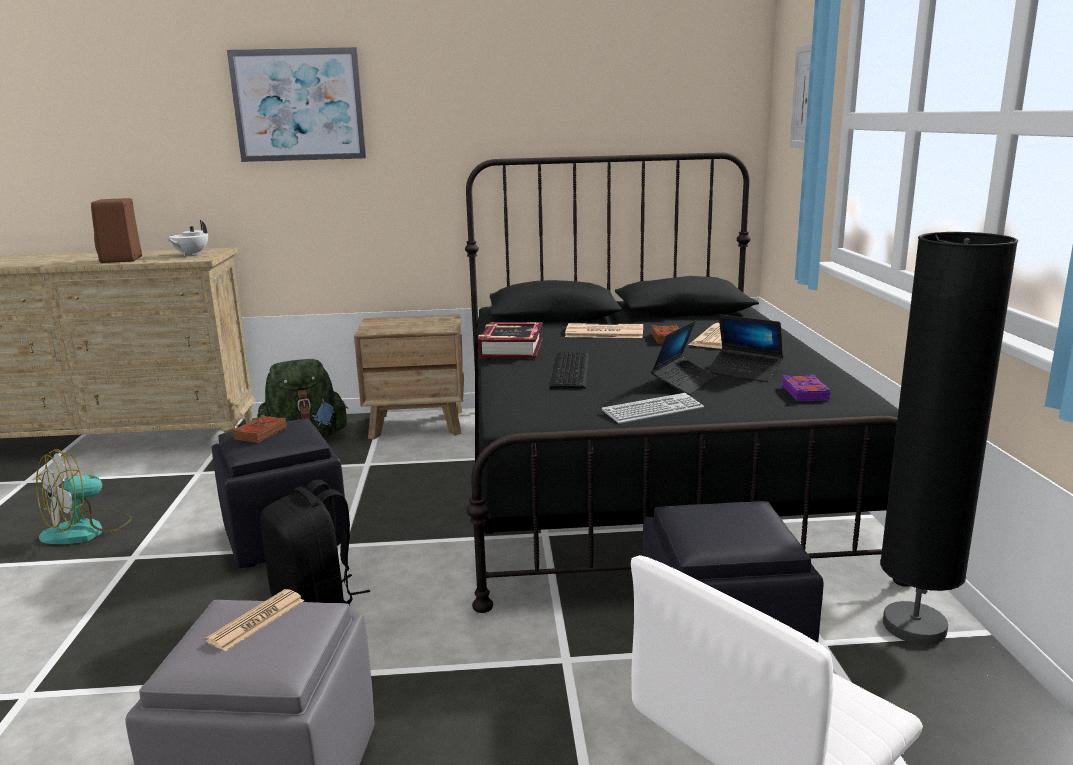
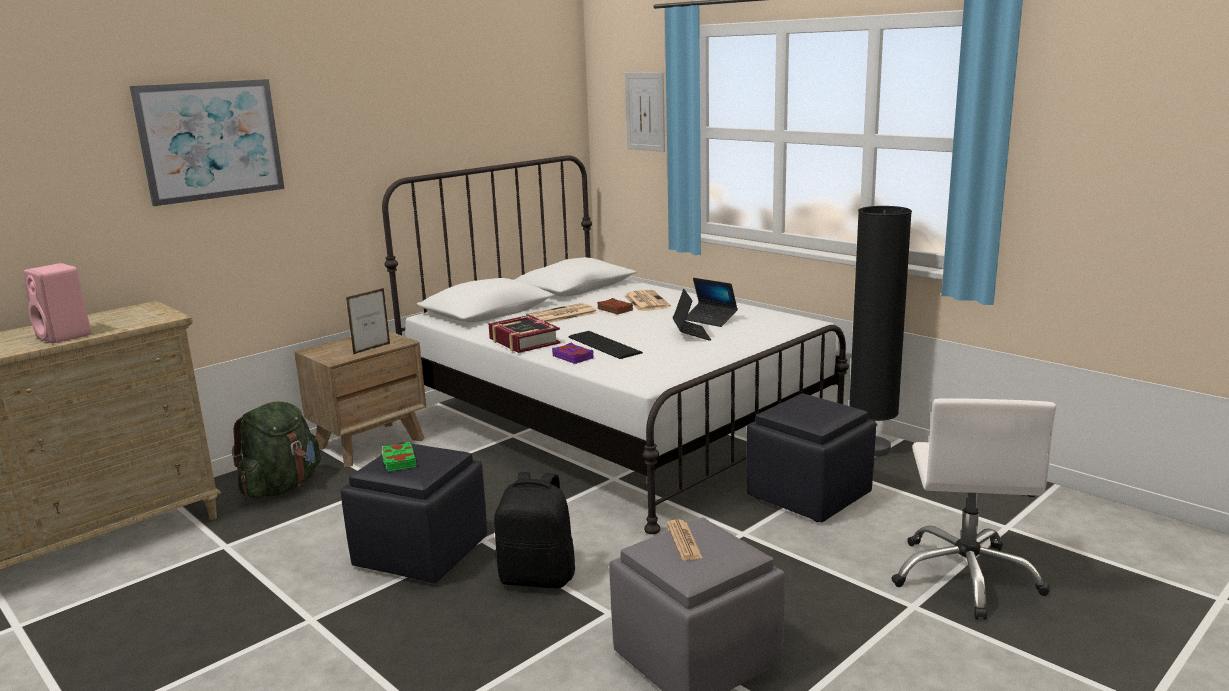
camera: 40 degrees left, 0 degrees up
fan [36,449,132,544] -> none
brown speaker [91,198,142,263] -> pink speaker [24,263,92,343]
white teapot [168,220,208,256] -> none
brown book [232,415,287,443] -> green book [382,442,416,472]
black bed [465,152,909,613] -> white bed [382,155,849,534]
keyboard [602,393,704,424] -> none
laptop [707,314,783,382] -> laptop turned 45 degrees clockwise [686,278,738,327]
purple book [782,375,831,401] -> purple book moved to [552,343,594,364]
none -> picture frame [346,288,390,355]

